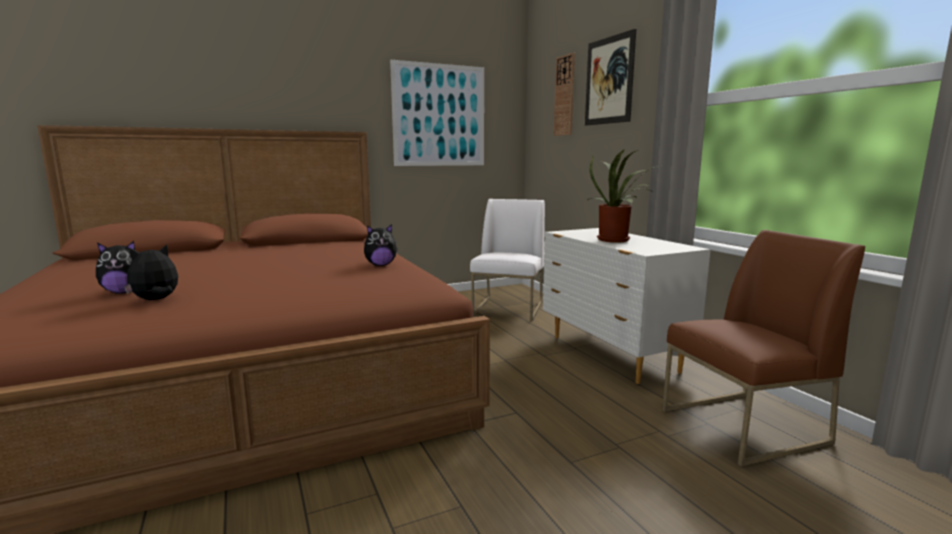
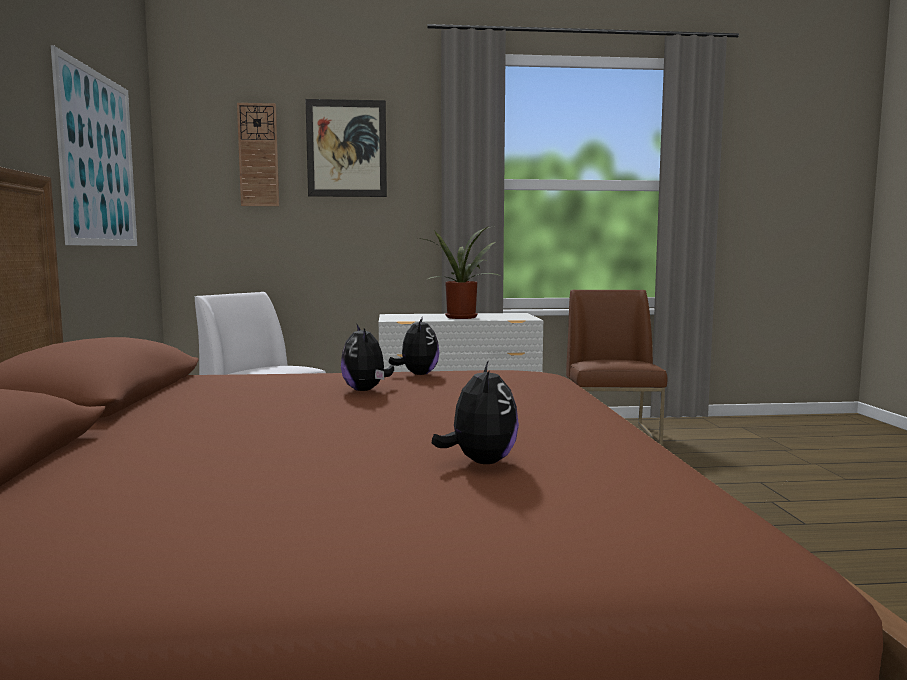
camera: 70 degrees left, 5 degrees down
plush toy [124,244,178,300] -> plush toy moved to [341,325,394,391]

